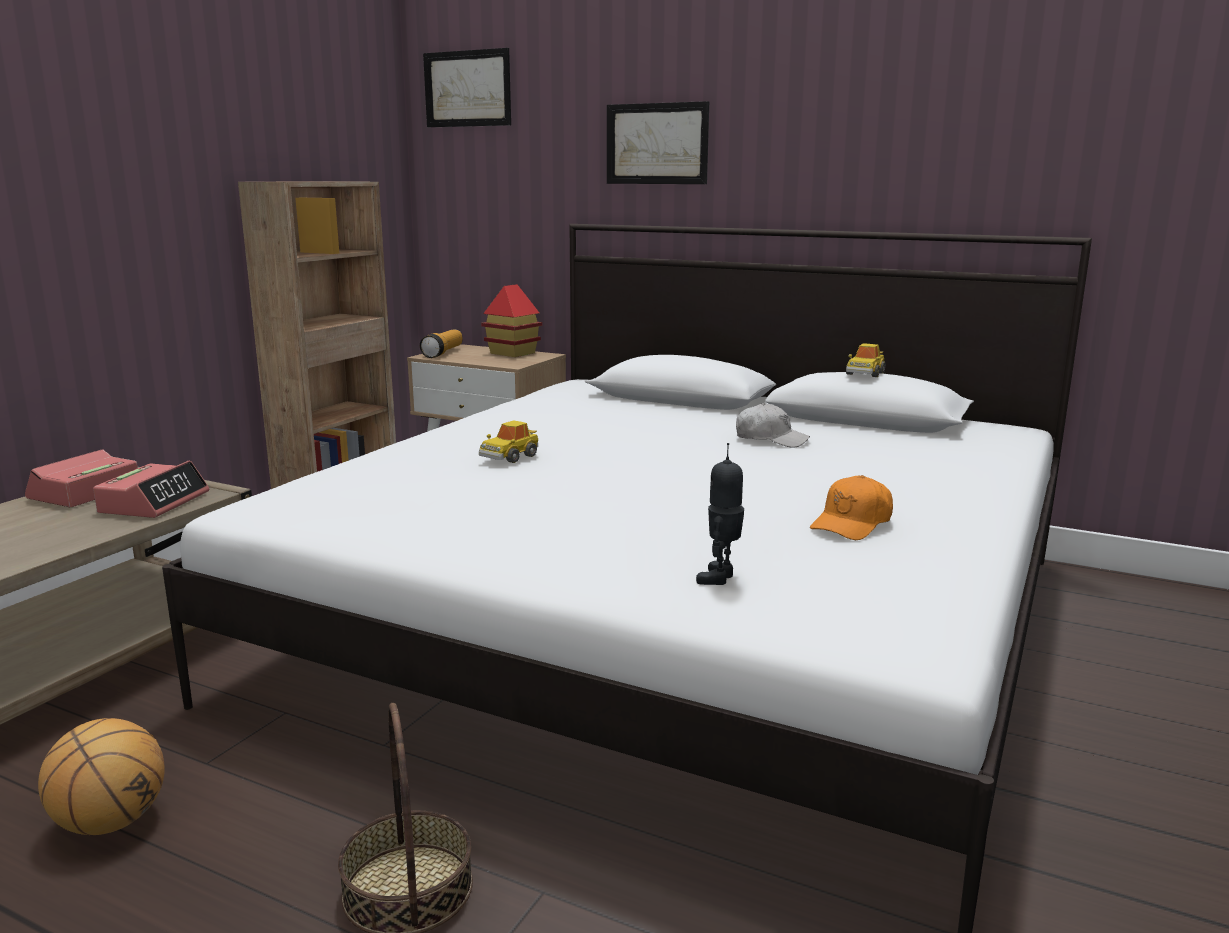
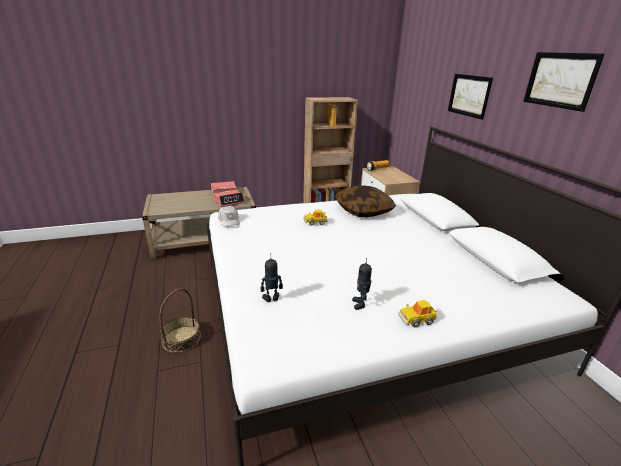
camera: 45 degrees right, 10 degrees up
basketball [38,718,165,835] -> none
picture [423,48,511,127] -> picture moved to [523,52,604,112]
toy house [481,284,542,357] -> none
white cap [736,403,810,448] -> white cap moved to [218,206,240,227]
orange cap [810,475,893,540] -> toy robot [352,258,372,310]
toy car [846,343,885,377] -> toy car moved to [398,300,437,328]
none -> pillow [335,185,396,217]

